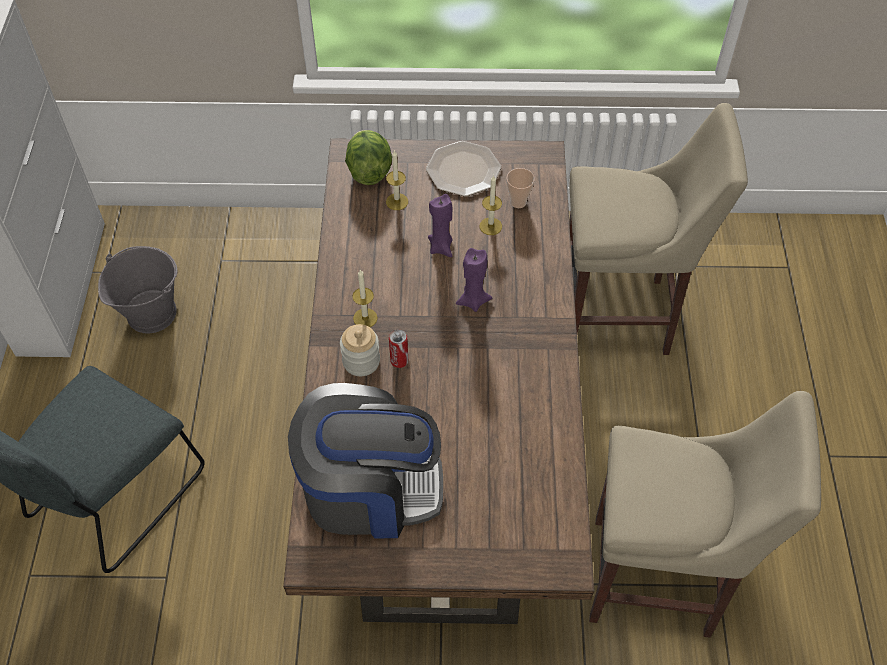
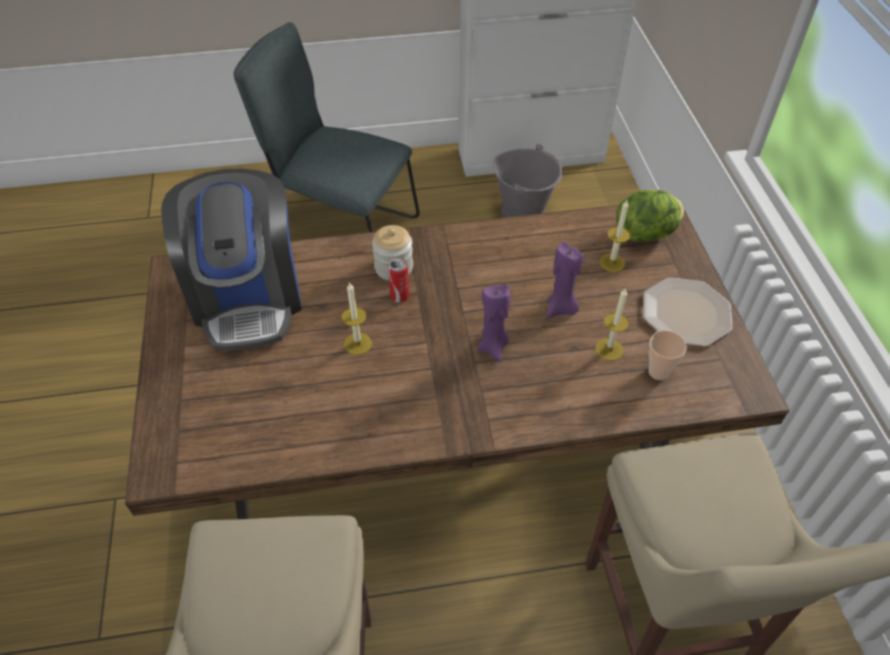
camera: 80 degrees right, 5 degrees down
candle [352,270,378,327] -> candle moved to [342,282,372,355]

